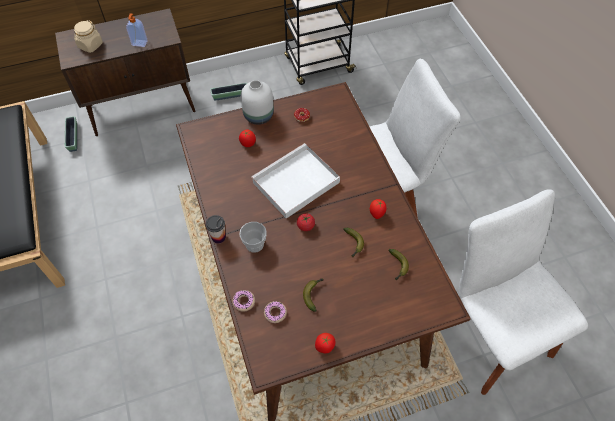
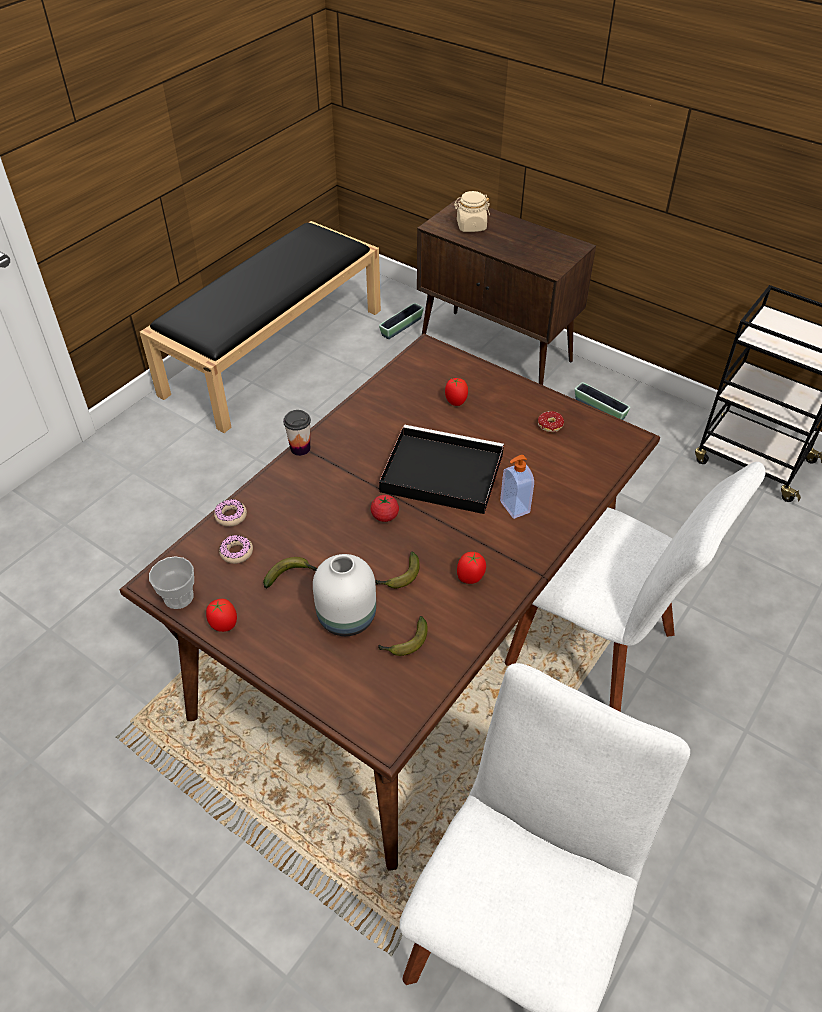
camera: 55 degrees right, 10 degrees down
soap dispenser [126,14,148,47] -> soap dispenser moved to [500,455,534,519]
cup [239,222,267,253] -> cup moved to [149,556,194,609]
white vase [241,80,274,125] -> white vase moved to [313,554,376,636]
white tray [251,143,340,219] -> black tray [379,425,504,514]

